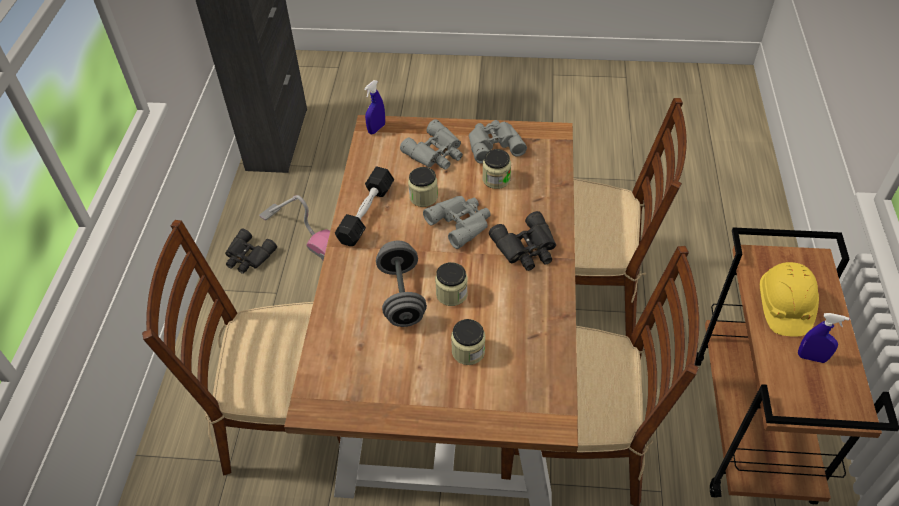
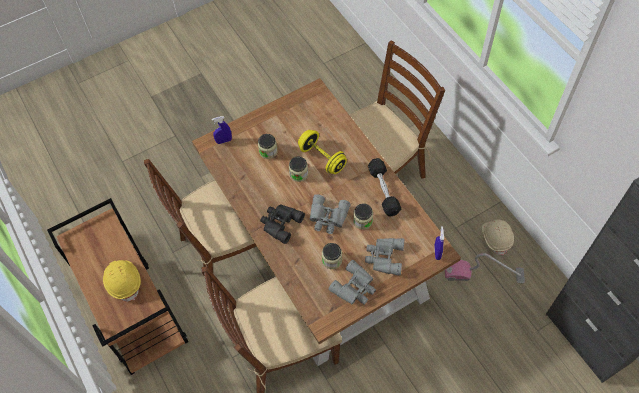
camera: 145 degrees right, 10 degrees up
black binoculars [225,228,277,274] -> beige hard hat [482,219,514,255]
grey dumbbell [376,240,427,327] -> yellow dumbbell [298,130,347,174]
blue spray bottle [798,313,849,363] -> blue spray bottle moved to [212,116,232,144]

